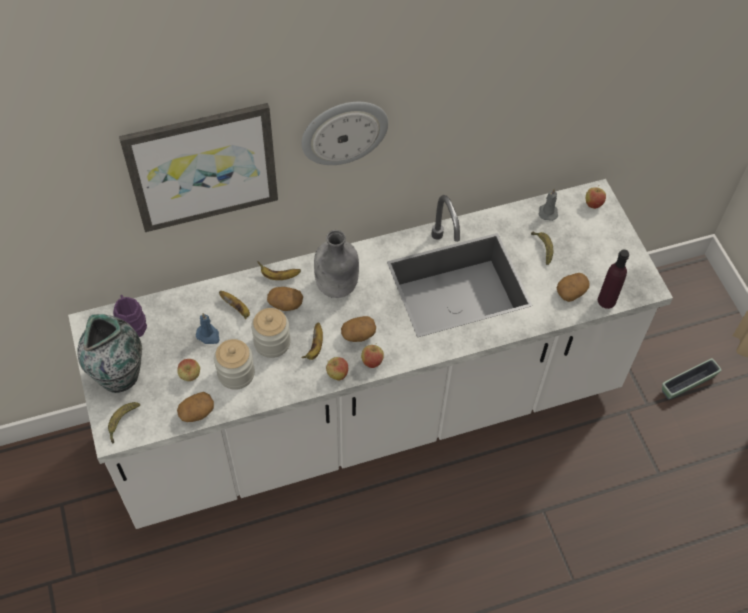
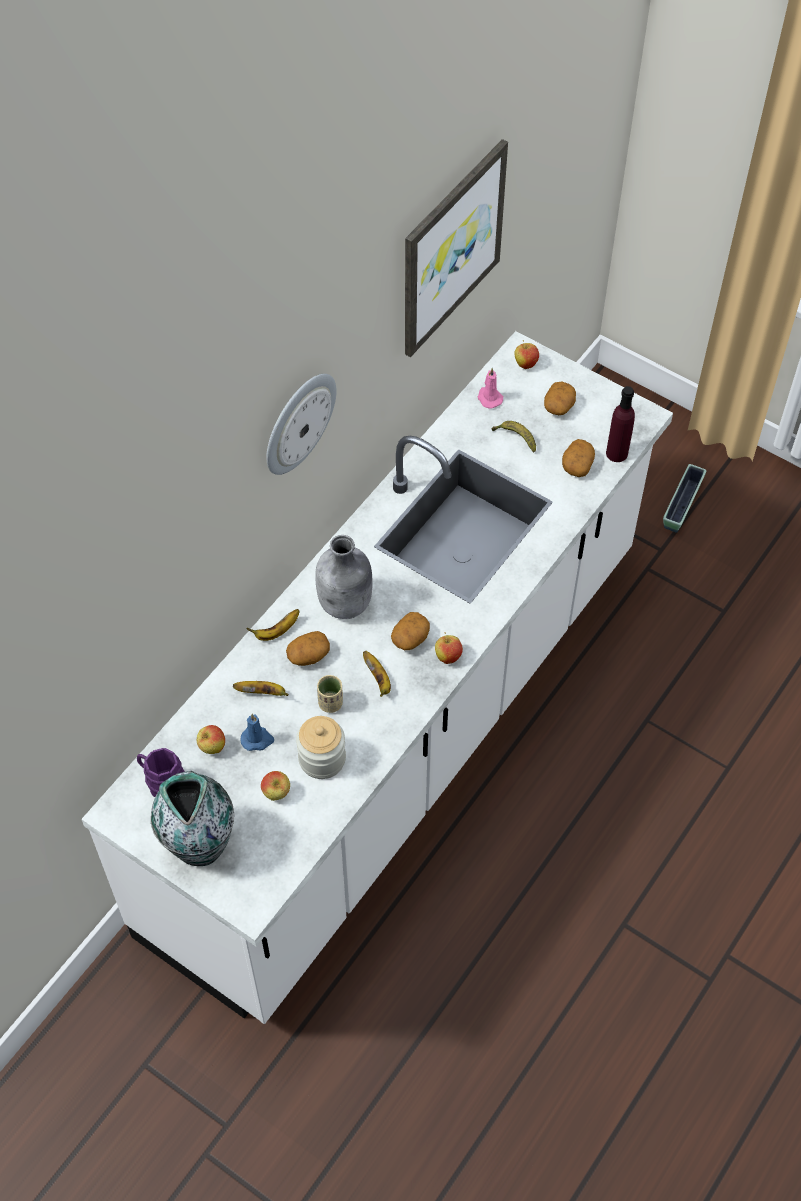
camera: 35 degrees left, 0 degrees up
banana [108,402,140,443] -> none
picture [119,103,278,232] -> picture moved to [405,139,508,357]
potato [177,392,214,422] -> potato moved to [544,382,576,415]
jar [251,308,291,358] -> beige cup [317,675,343,713]
apple [326,357,348,381] -> apple moved to [197,725,225,754]
grey candle [539,188,558,221] -> pink candle [477,368,503,409]

